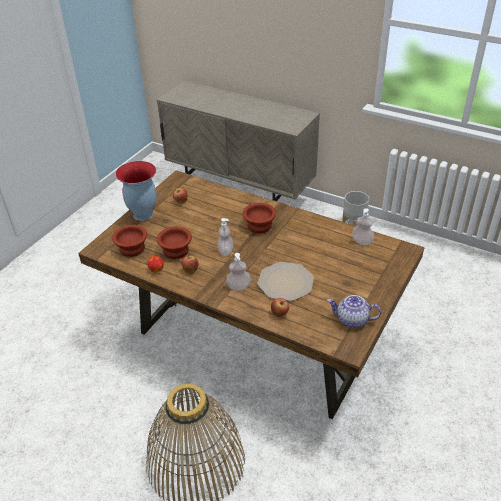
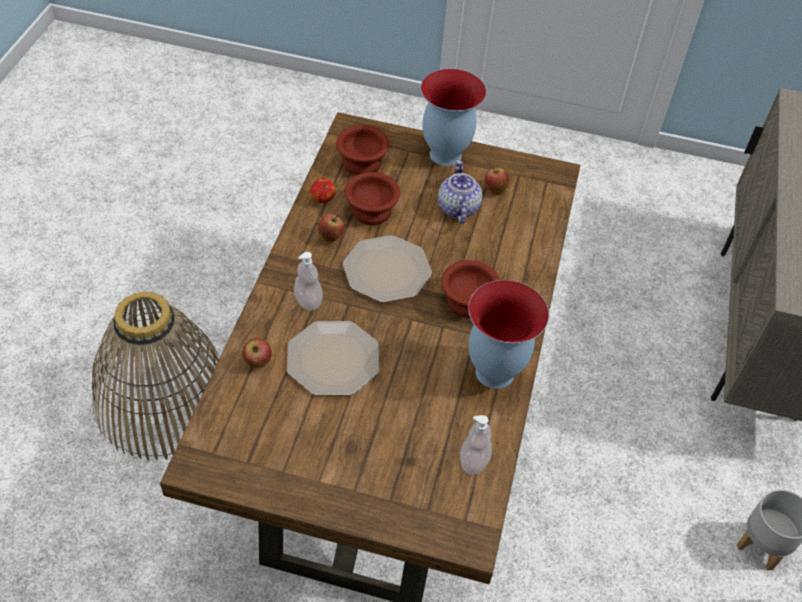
camera: 70 degrees right, 10 degrees up
soap dispenser [217,218,233,256] -> plate [343,235,432,303]
teapot [327,295,381,328] -> teapot moved to [438,160,482,224]
none -> vase [468,280,549,389]

